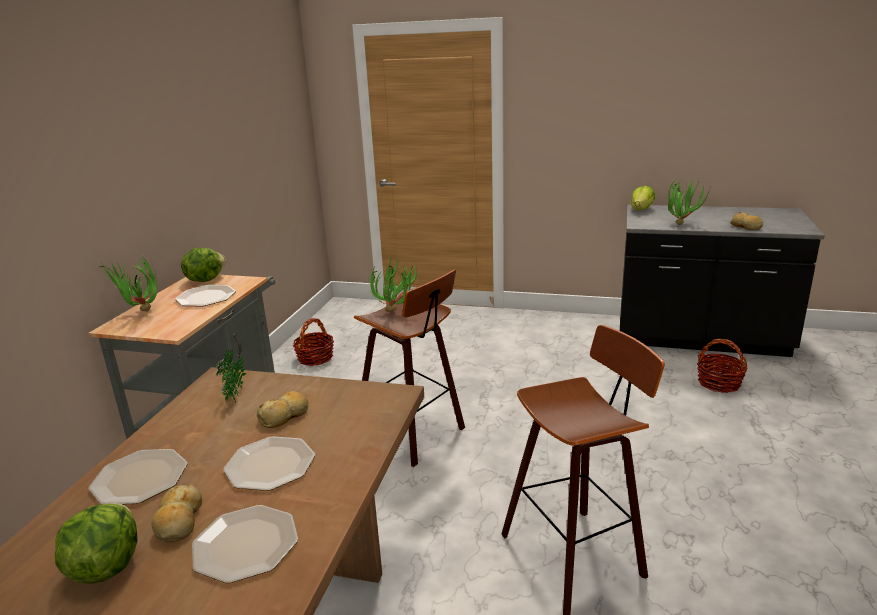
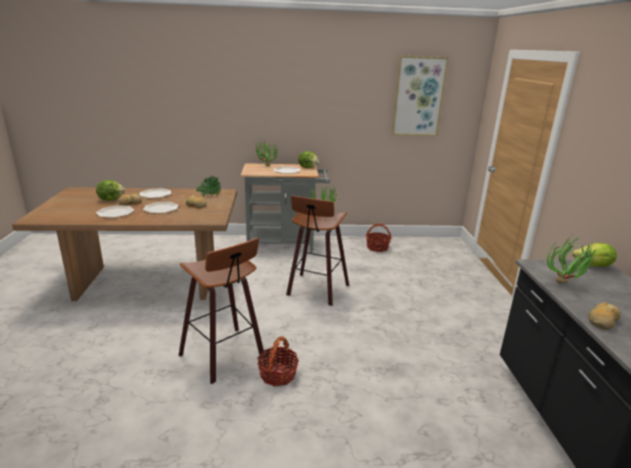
camera: 70 degrees right, 0 degrees up
basket [697,339,747,393] -> basket moved to [257,336,299,387]
none -> picture [391,56,449,136]

